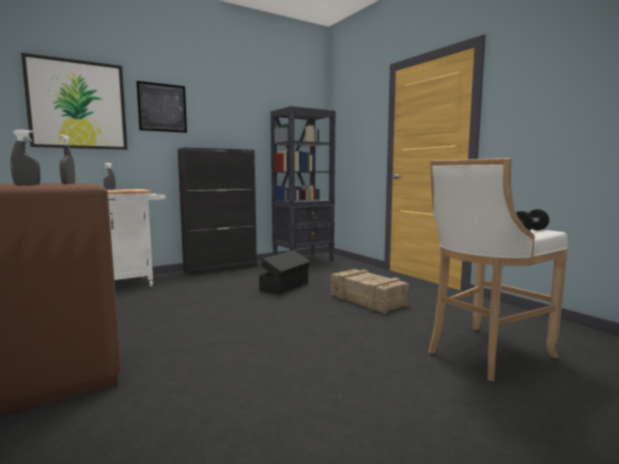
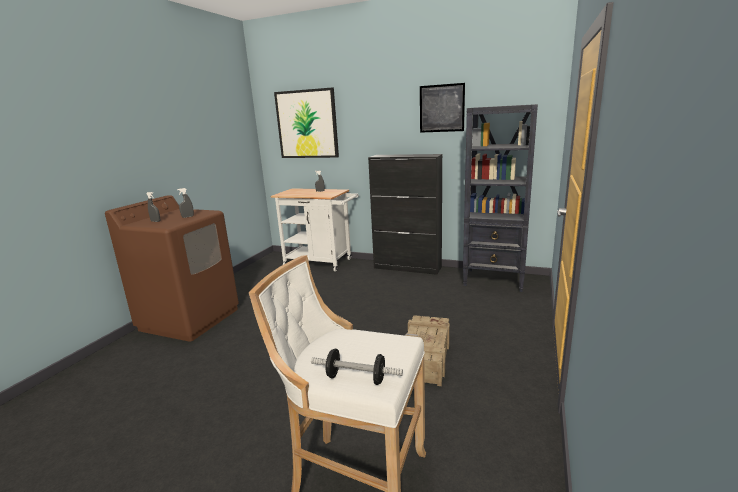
camera: 55 degrees right, 10 degrees up
picture [136,81,187,133] -> picture moved to [420,83,465,133]
black storage box [259,250,311,295] -> none

